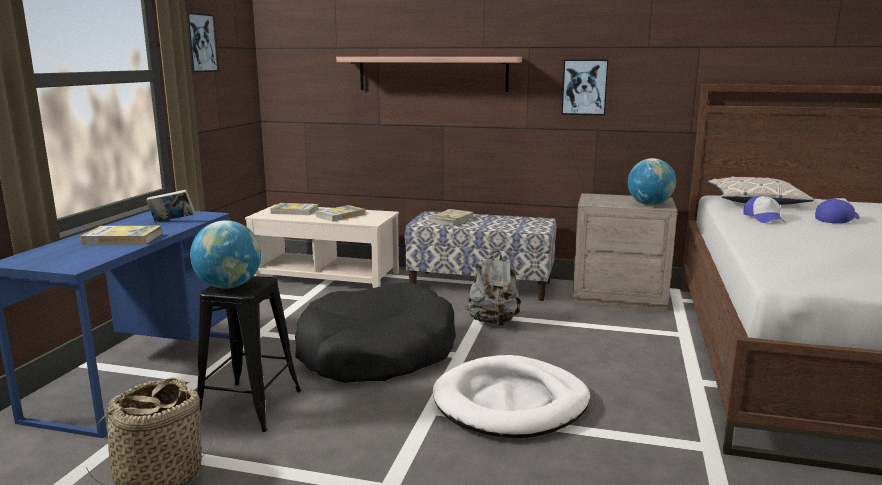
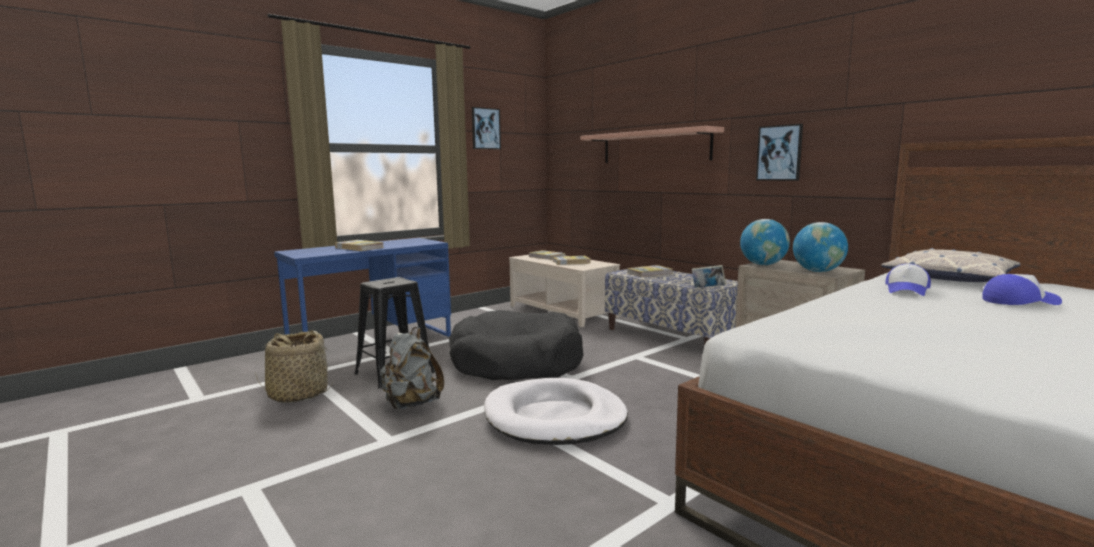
camera: 35 degrees right, 5 degrees down
book [146,189,195,222] -> book moved to [692,265,726,288]
globe [190,220,261,289] -> globe moved to [740,219,790,265]
grey backpack [465,251,521,326] -> grey backpack moved to [380,327,444,409]

